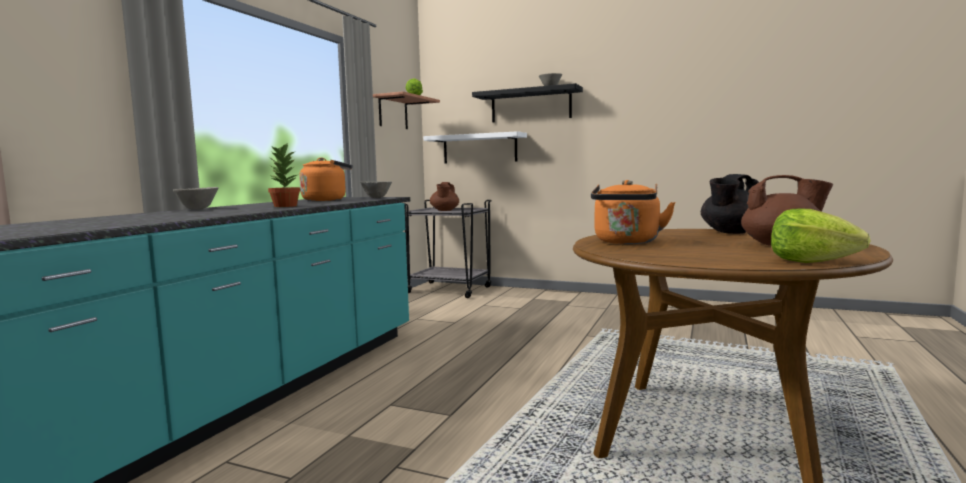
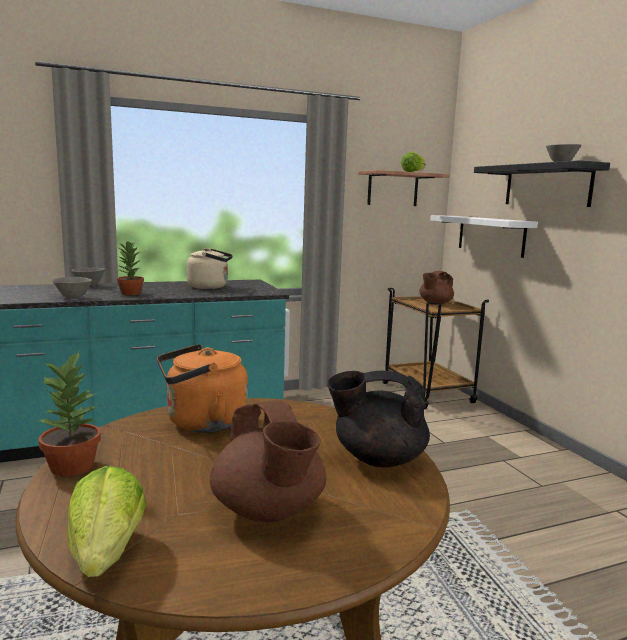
camera: 45 degrees right, 5 degrees up
orange kettle [300,158,353,201] -> beige kettle [187,248,233,289]
grey bowl [360,181,392,198] -> grey bowl moved to [52,277,92,299]
grey cart [404,200,491,298] -> brown cart [382,288,489,409]
none -> potted plant [38,350,101,476]

